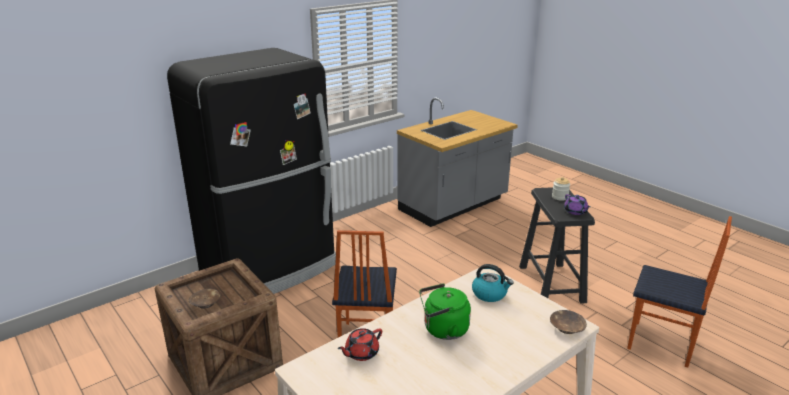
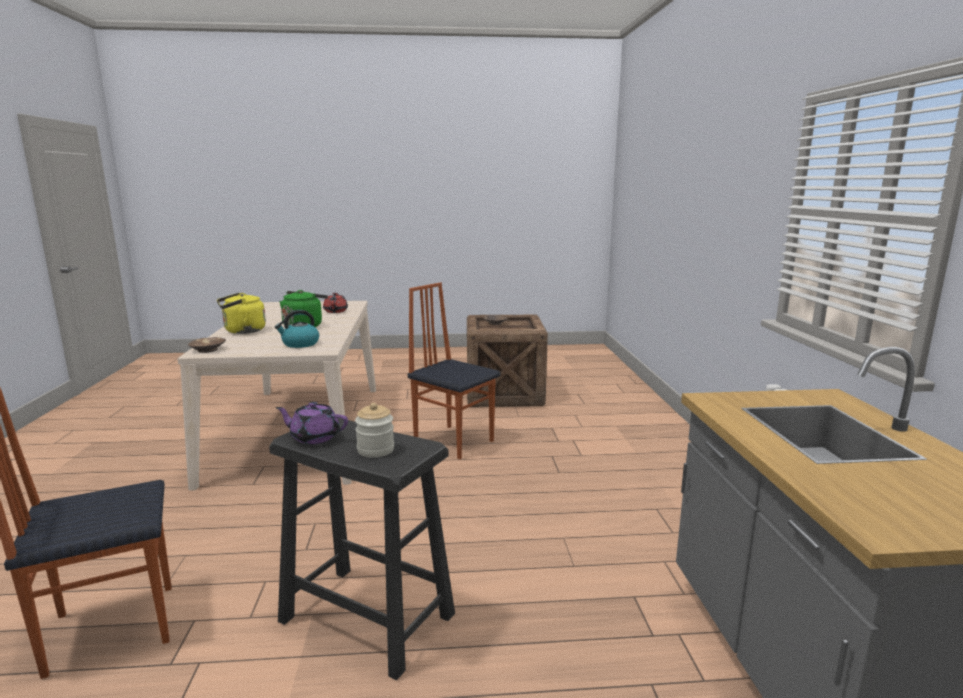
camera: 125 degrees right, 10 degrees down
black fridge [167,48,336,294] -> none
none -> yellow kettle [217,293,266,334]

